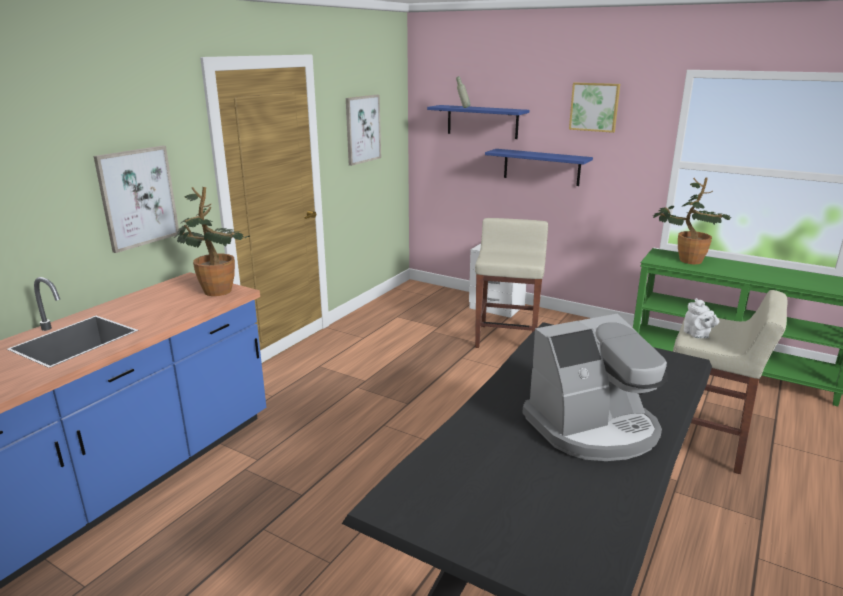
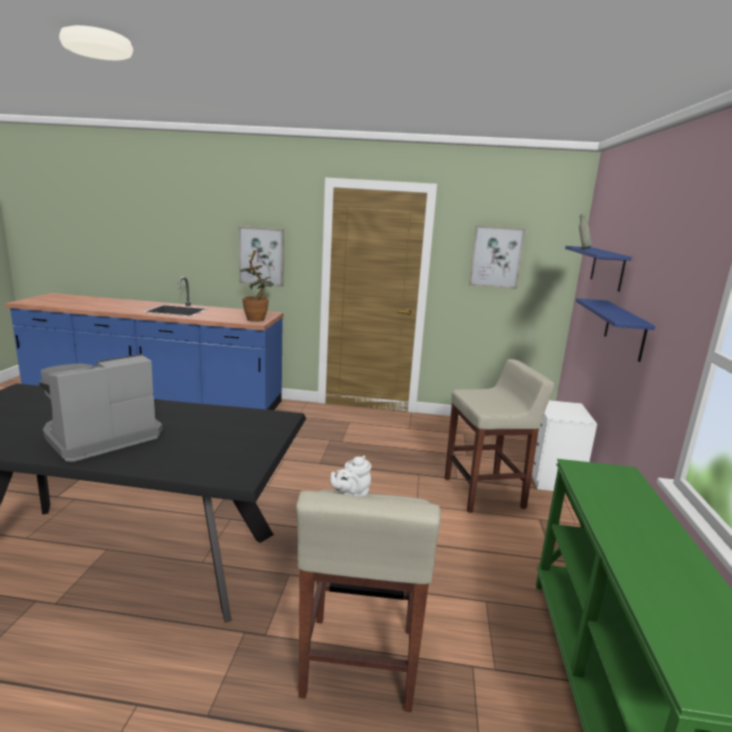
camera: 65 degrees right, 5 degrees down
coffee machine [522,314,668,461] -> coffee machine turned 90 degrees clockwise [39,354,163,462]
picture [569,82,620,133] -> none
potted plant [653,178,731,264] -> none

